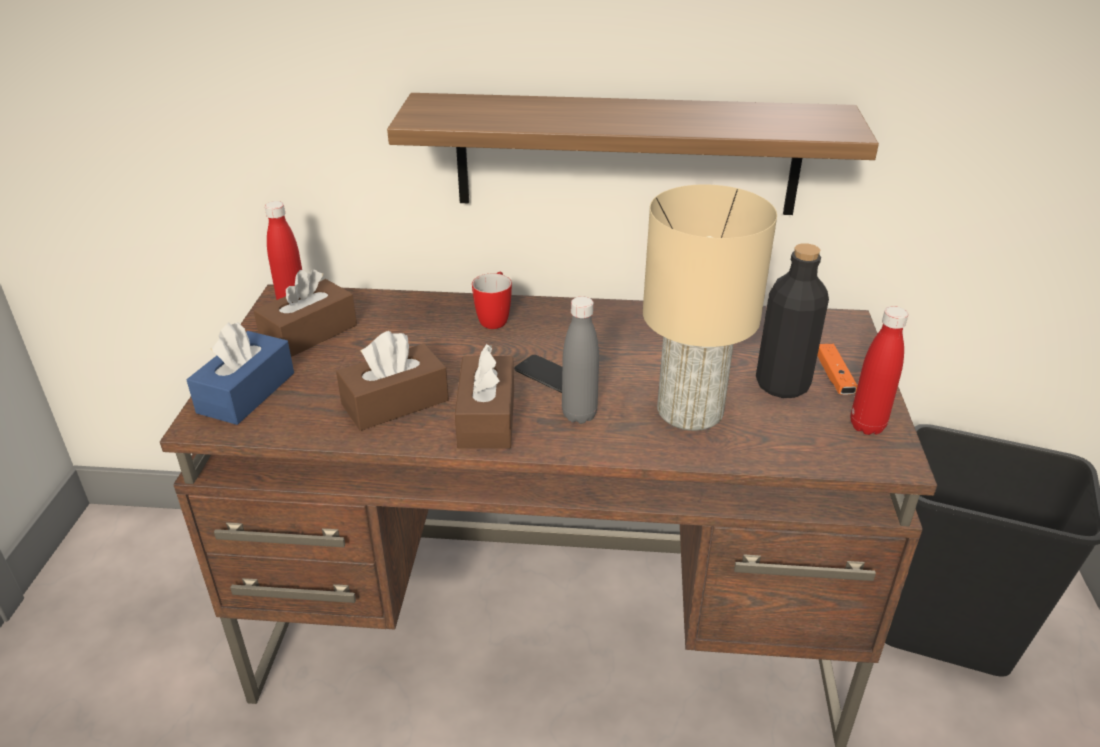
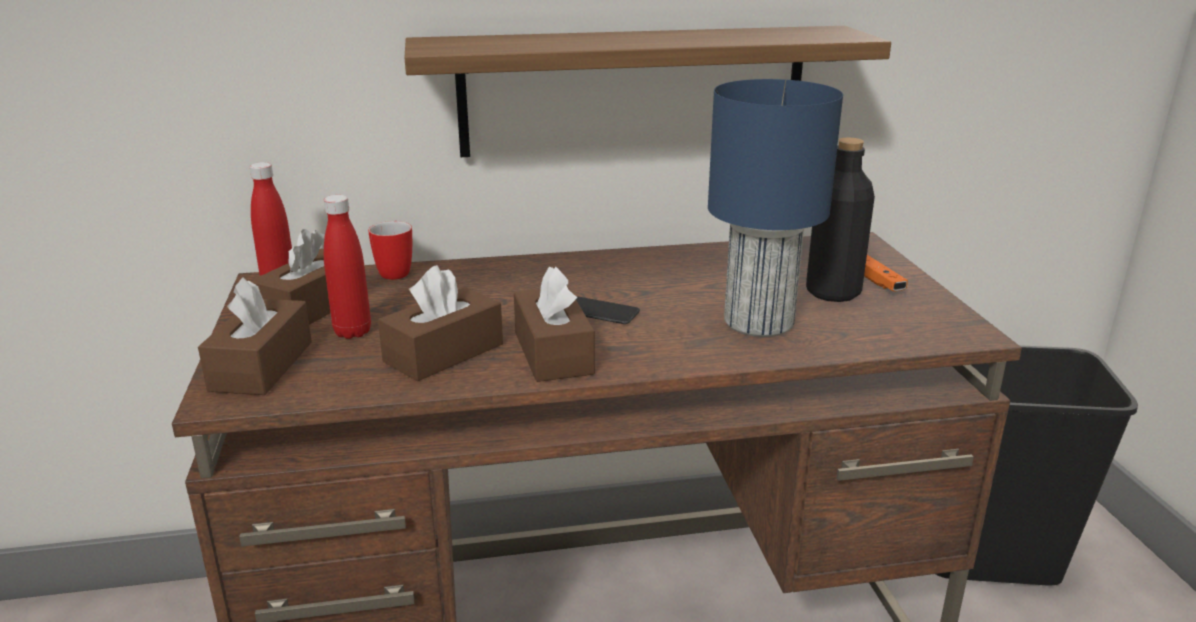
camera: 15 degrees left, 10 degrees down
blue tissue box [187,322,294,425] -> brown tissue box [198,277,312,395]
mug [472,272,512,329] -> mug moved to [368,221,412,280]
grey bottle [562,296,599,424] -> none
beige table lamp [643,184,777,431] -> blue table lamp [708,79,843,337]
red bottle [851,306,908,435] -> red bottle moved to [324,195,371,339]

